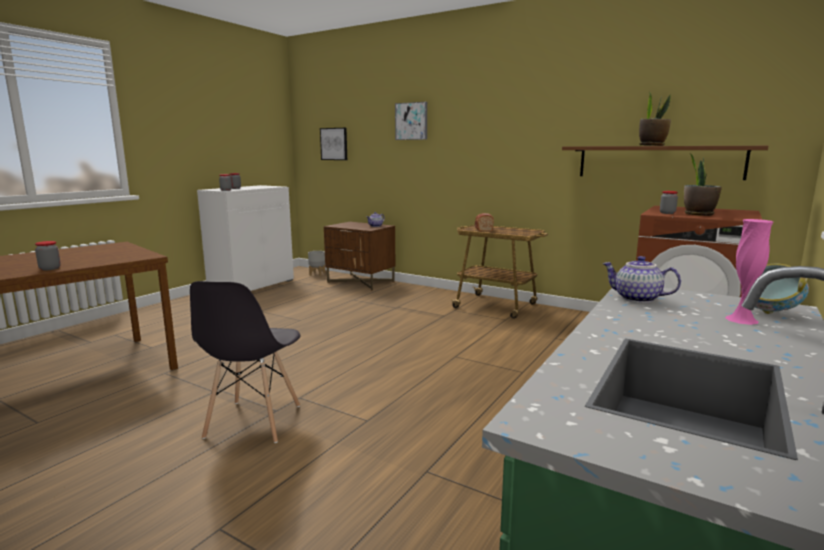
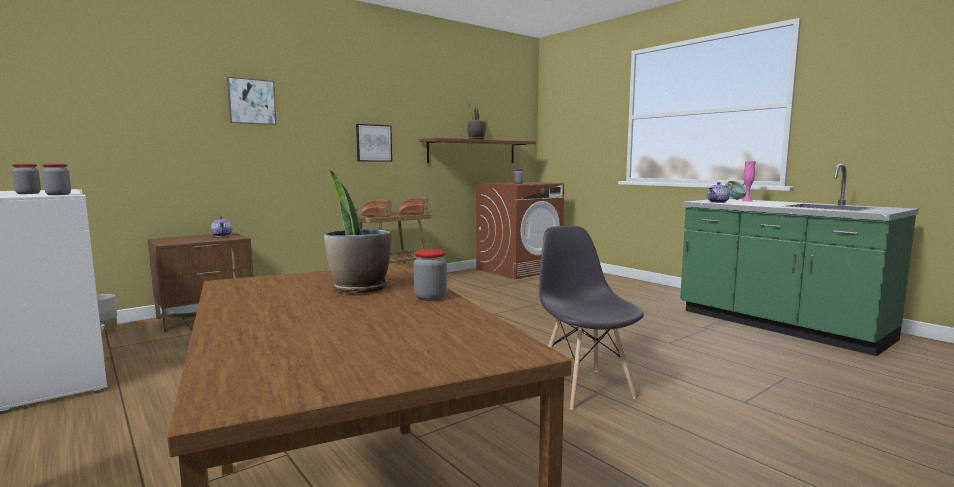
camera: 70 degrees left, 5 degrees down
grey chair [190,281,300,443] -> grey chair turned 135 degrees counterclockwise [539,226,644,410]
picture [320,128,347,160] -> picture moved to [356,124,392,162]
potted plant [684,154,722,216] -> potted plant moved to [324,170,391,293]
none -> bread [399,198,428,214]

